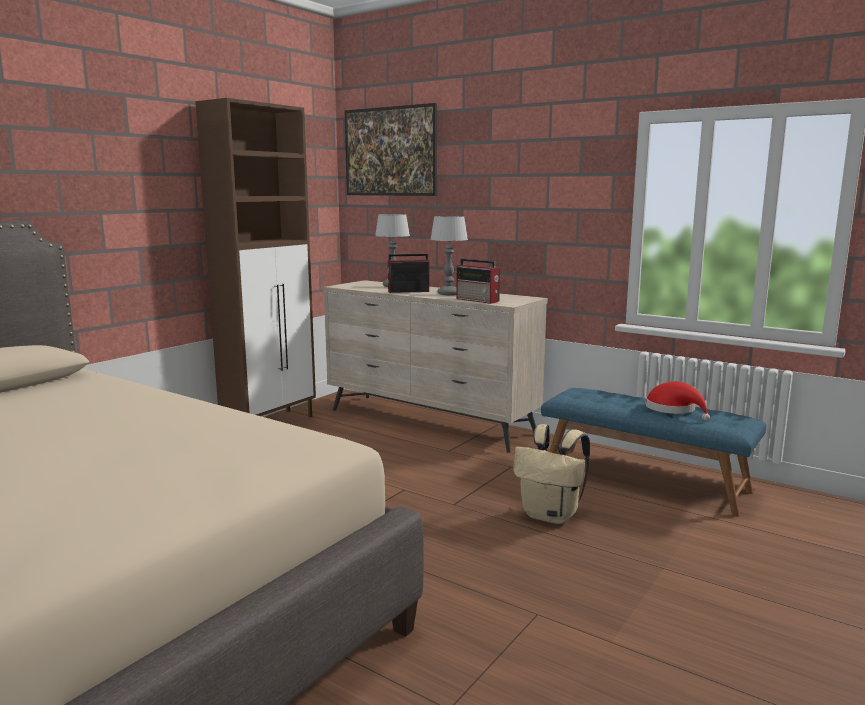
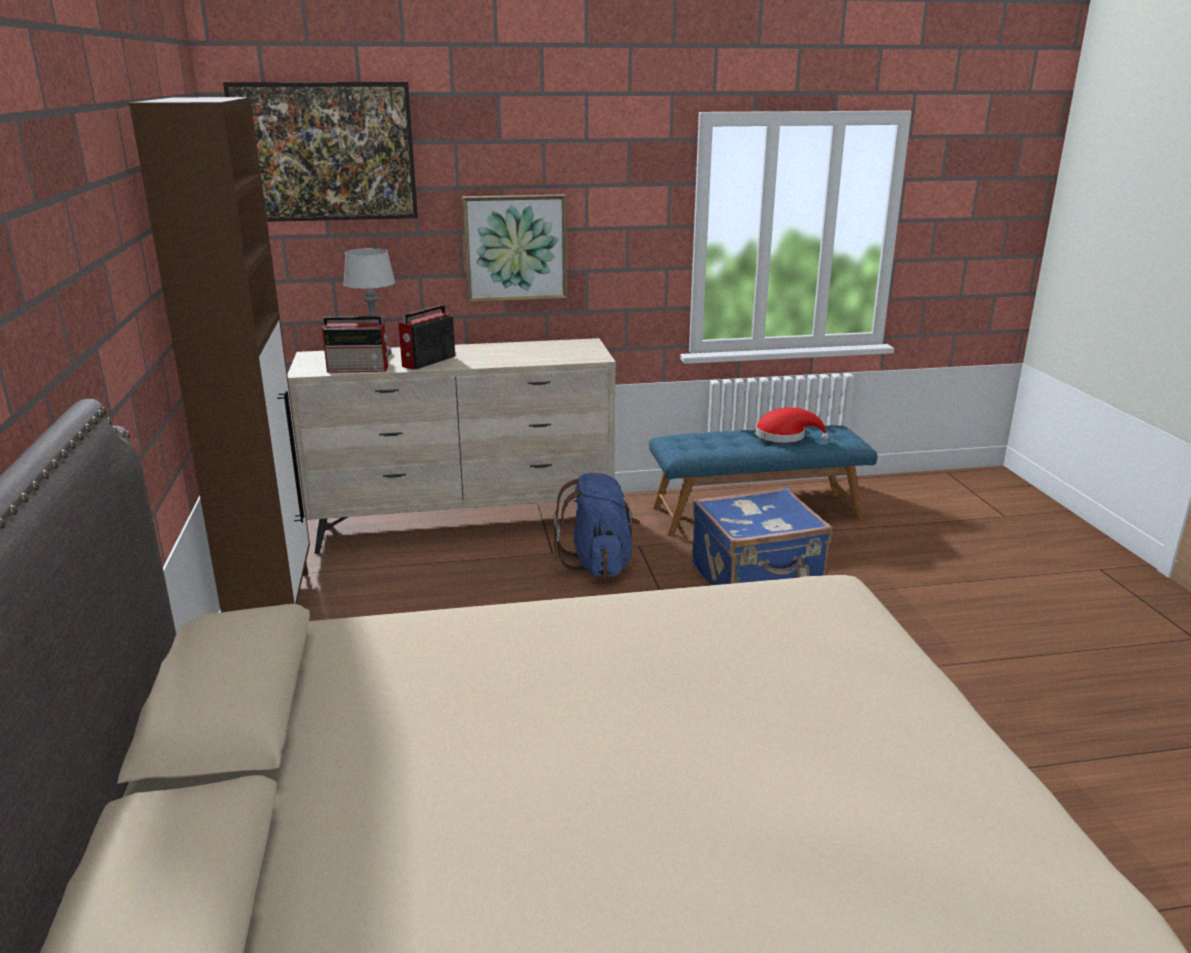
camera: 45 degrees left, 10 degrees up
table lamp [430,216,468,295] -> none
radio [456,259,500,304] -> radio moved to [322,316,388,373]
beige backpack [513,424,590,524] -> blue suitcase [692,487,832,586]
none -> picture [462,194,567,302]
none -> blue backpack [553,473,640,578]

